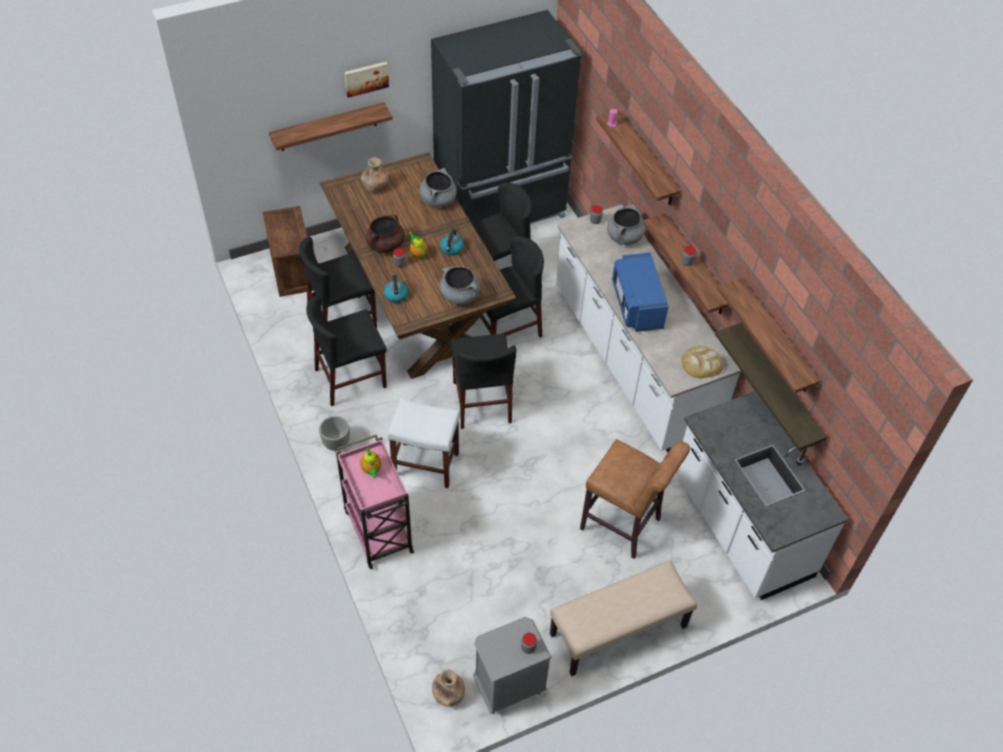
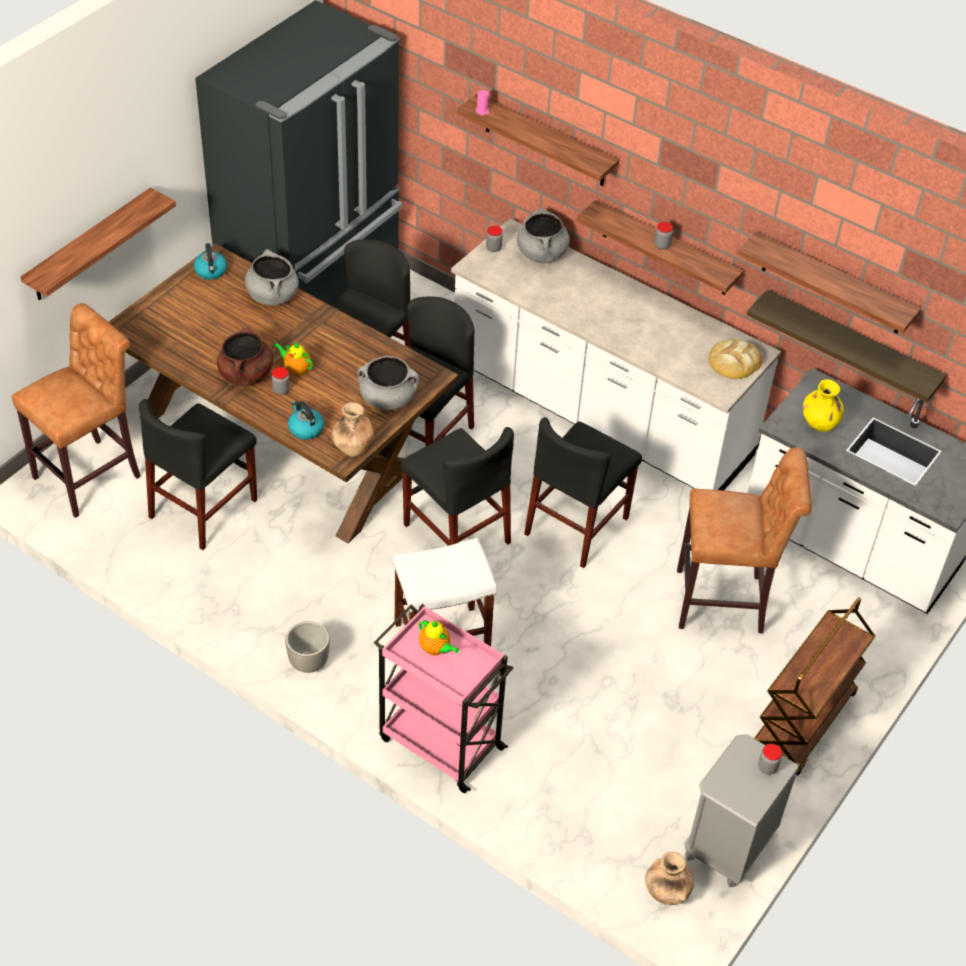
camera: 30 degrees left, 5 degrees down
crate [263,206,314,297] -> brown stool [12,303,141,518]
black chair [306,296,387,406] -> black chair moved to [524,417,642,568]
picture [344,62,389,98] -> none
brown vase [361,157,389,193] -> brown vase moved to [332,402,374,457]
kettle [440,229,464,256] -> kettle moved to [194,243,227,280]
beige bench [550,561,697,676] -> brown cart [754,597,875,775]
blue microwave [612,252,669,332] -> none
none -> yellow vase [803,379,844,432]

